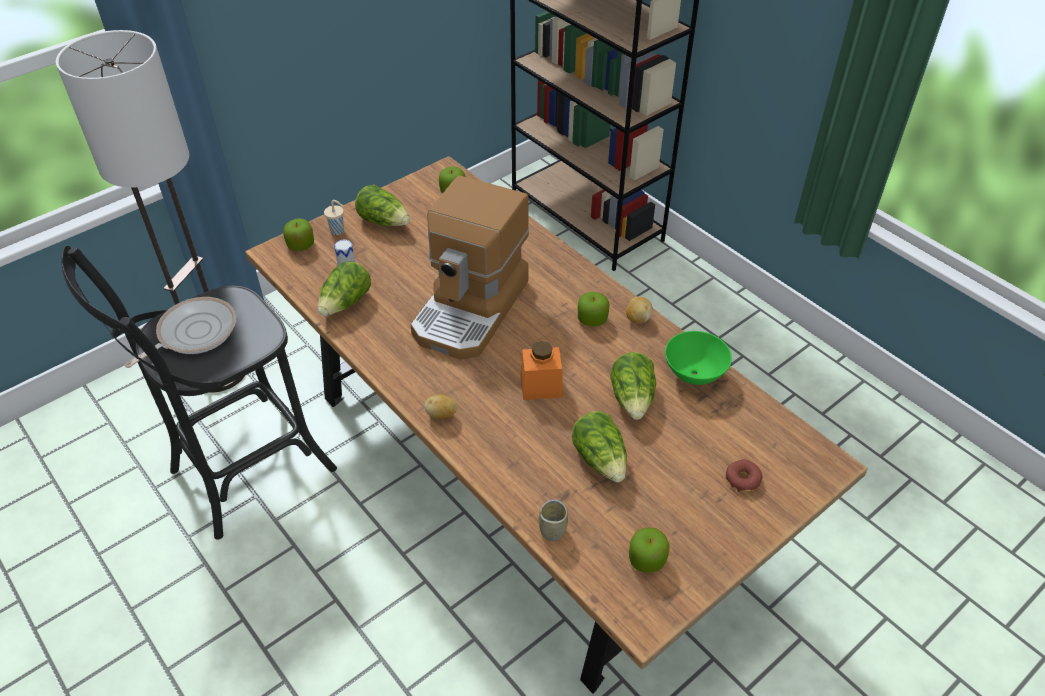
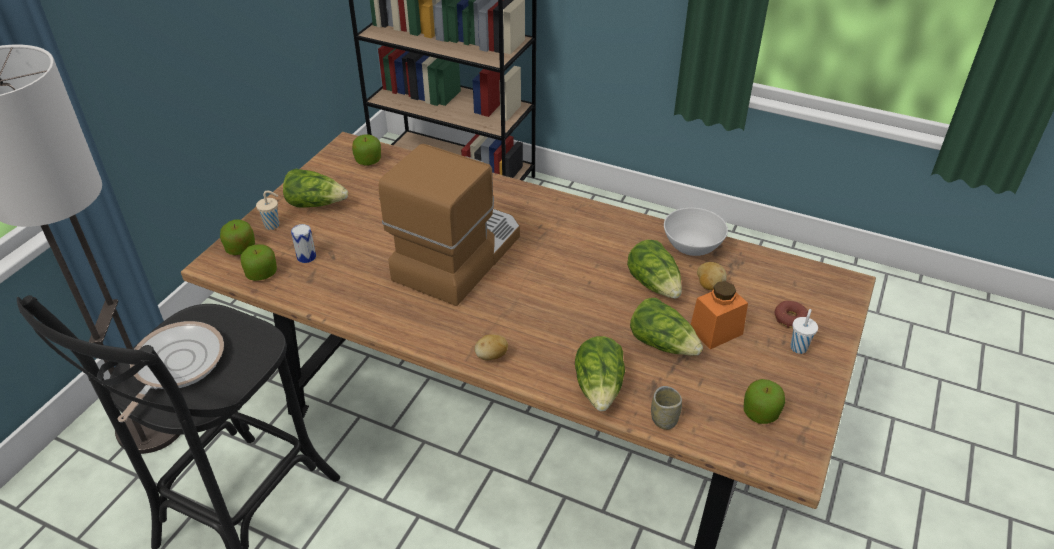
camera: 25 degrees left, 5 degrees down
lettuce [318,262,371,316] -> lettuce moved to [575,336,625,411]
coffee machine [410,176,529,360] -> coffee machine turned 150 degrees counterclockwise [379,144,520,306]
orange jar [521,341,563,400] -> orange jar moved to [691,281,748,349]
apple [578,292,610,326] -> apple moved to [241,244,277,281]
potato [626,297,653,324] -> potato moved to [697,262,727,290]
green bowl [665,331,732,385] -> white bowl [664,208,728,256]
none -> white cup [790,309,818,354]

